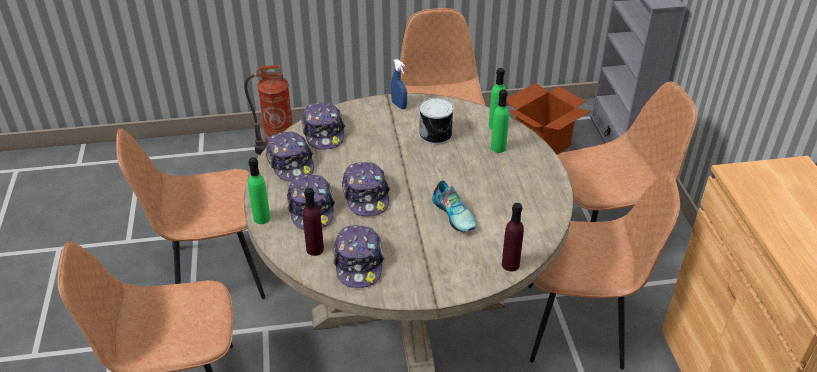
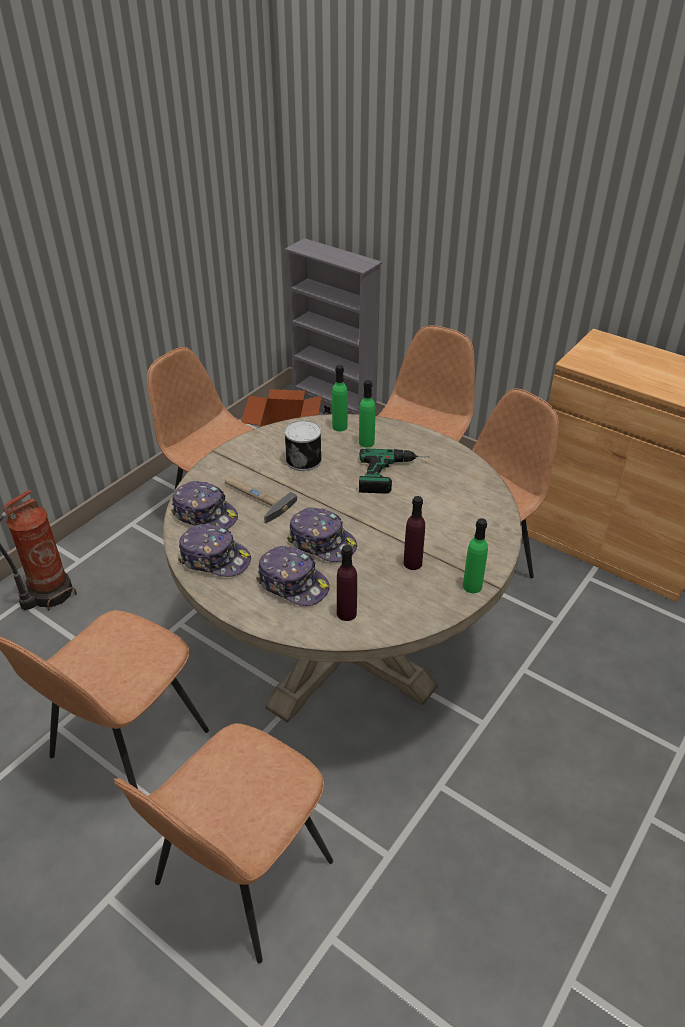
camera: 45 degrees left, 0 degrees up
green bottle [248,157,270,224] -> green bottle moved to [463,518,488,593]
cap [333,225,384,288] -> none
blue spray bottle [391,59,407,109] -> none
shoe [432,180,477,232] -> none
purple bottle [502,203,524,271] -> purple bottle moved to [404,496,425,570]
none -> hammer [225,476,297,523]
none -> power drill [359,449,429,494]

